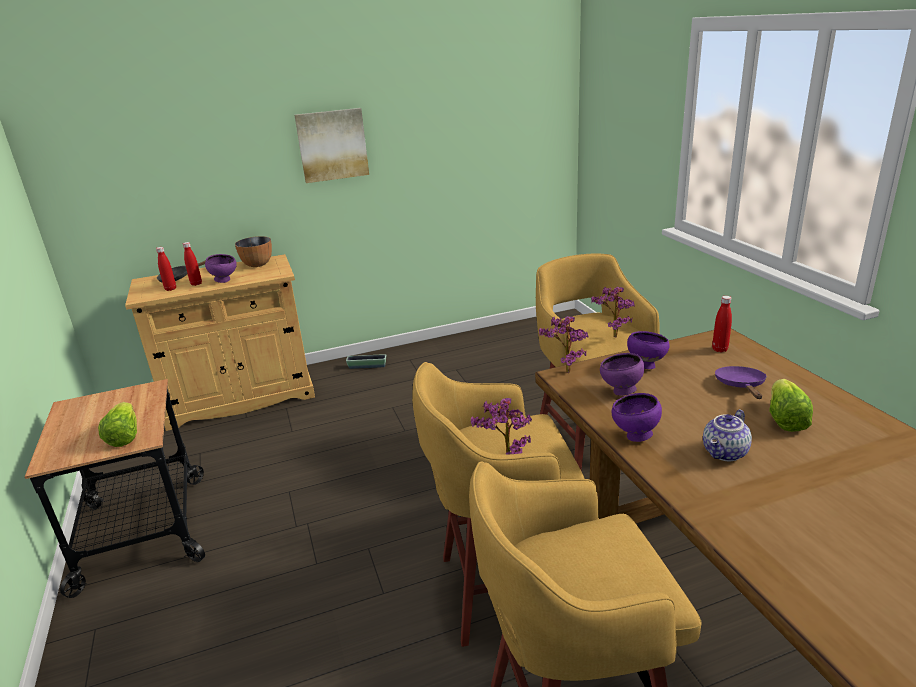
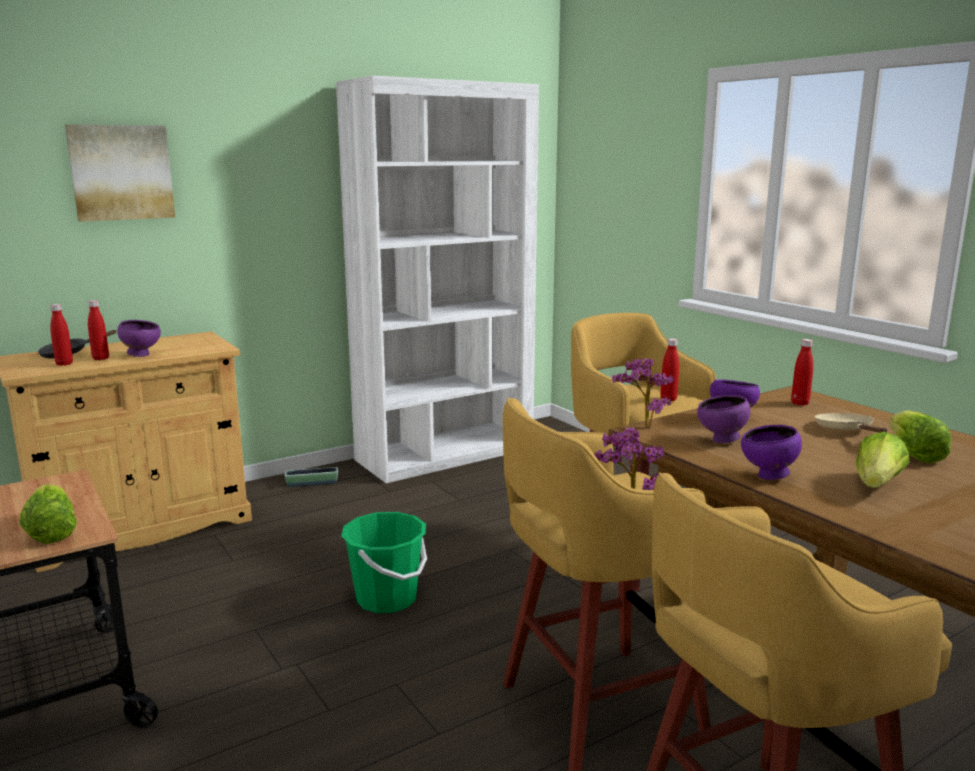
camera: 15 degrees left, 10 degrees down
bowl [235,236,272,267] -> none
picture [294,108,369,183] -> picture moved to [65,124,175,222]
potted plant [591,287,635,338] -> red bottle [660,338,679,401]
teapot [703,409,752,461] -> lettuce [856,432,910,488]
purple frying pan [715,366,767,399] -> beige frying pan [815,413,887,433]
none -> white bookcase [336,76,539,483]
none -> green bucket [341,512,427,613]

